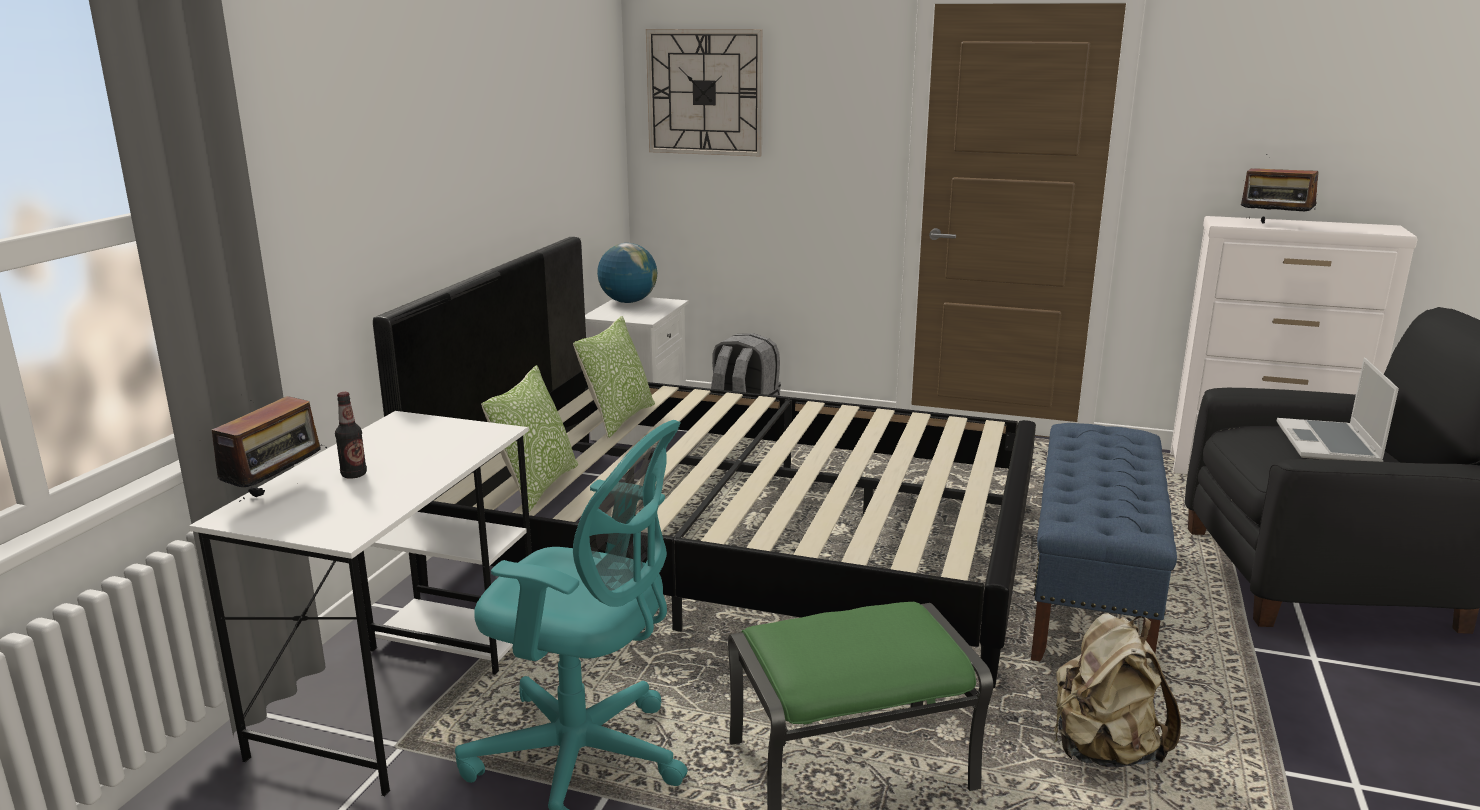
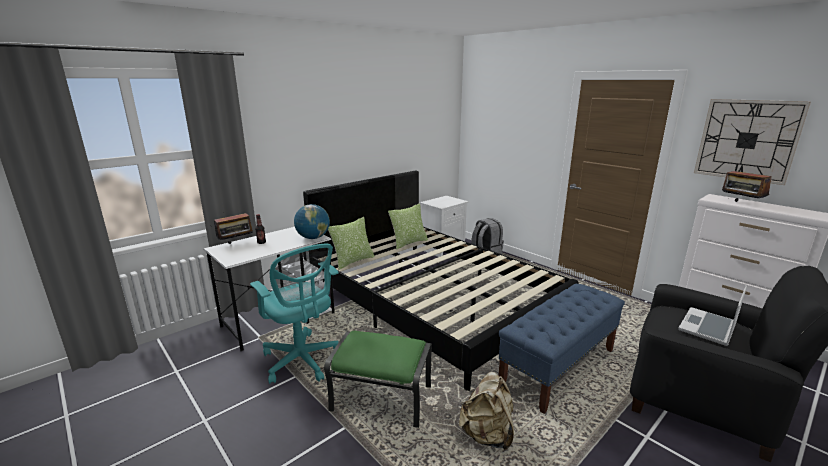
camera: 30 degrees right, 0 degrees up
globe [597,243,657,303] -> globe moved to [294,204,330,239]
wall clock [646,29,763,157] -> wall clock moved to [694,99,811,185]

